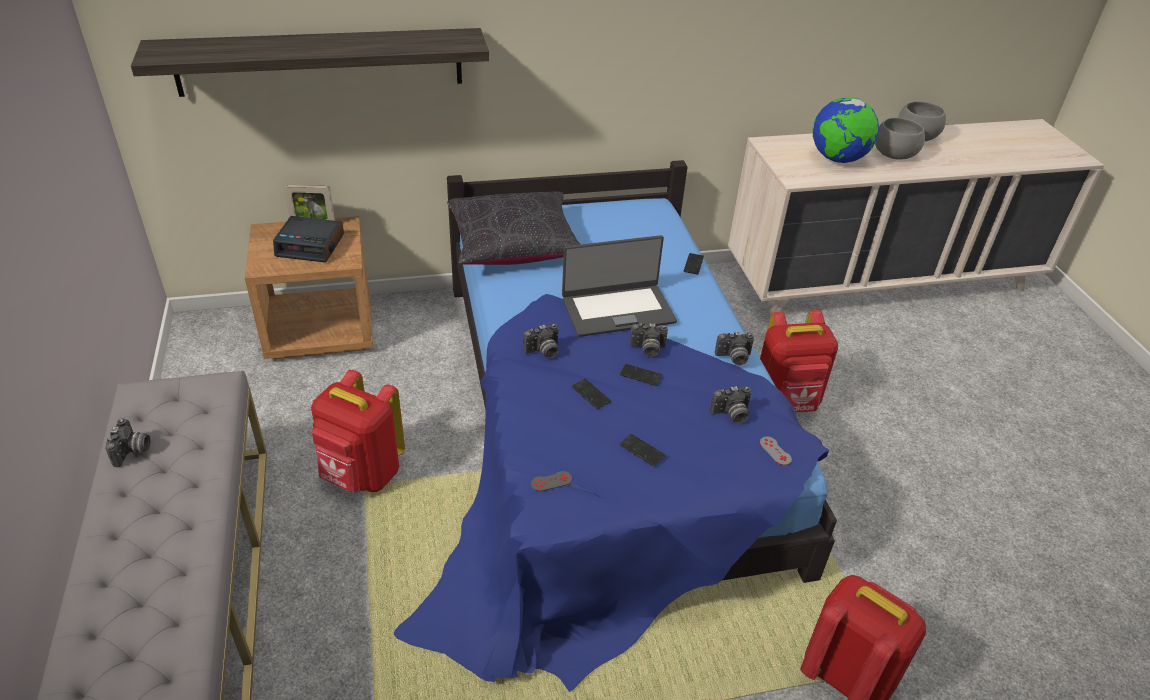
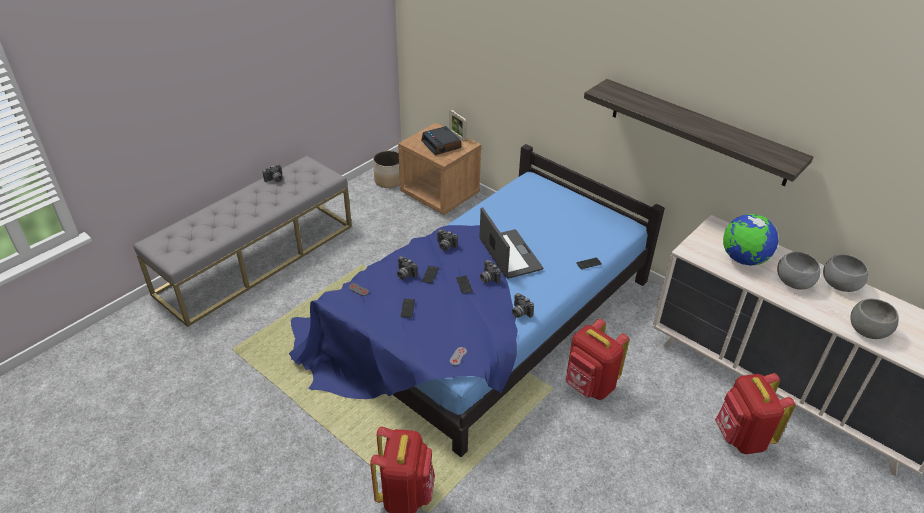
camera: 55 degrees right, 0 degrees up
shelf [131,28,489,97] -> shelf moved to [584,79,813,186]
red backpack [311,370,405,492] -> red backpack moved to [715,373,795,454]
black pillow [447,191,581,265] -> none
laptop [562,235,677,337] -> laptop turned 150 degrees counterclockwise [479,207,543,279]
camera [710,386,751,423] -> camera moved to [397,256,418,279]
none -> planter [373,151,400,188]
none -> grey bowl [850,299,899,339]

